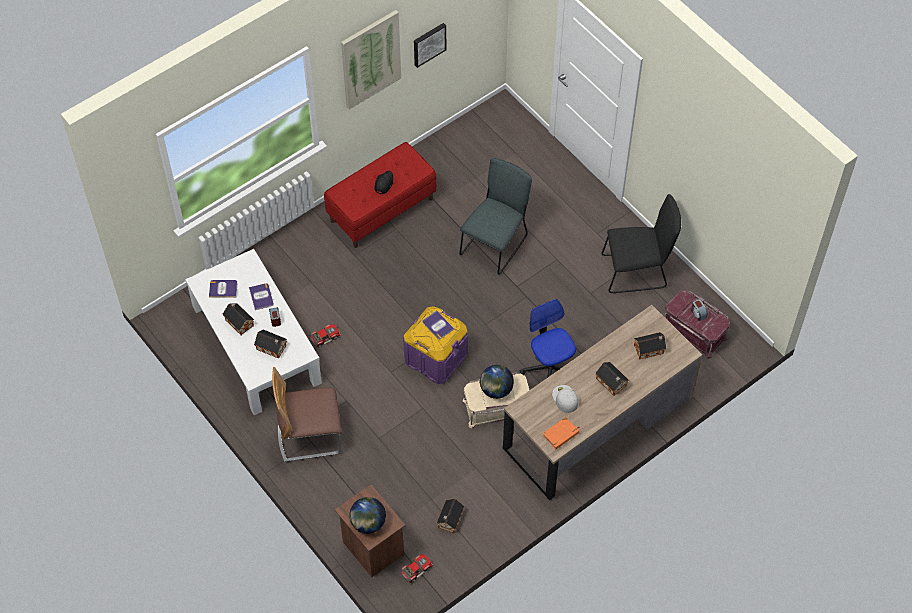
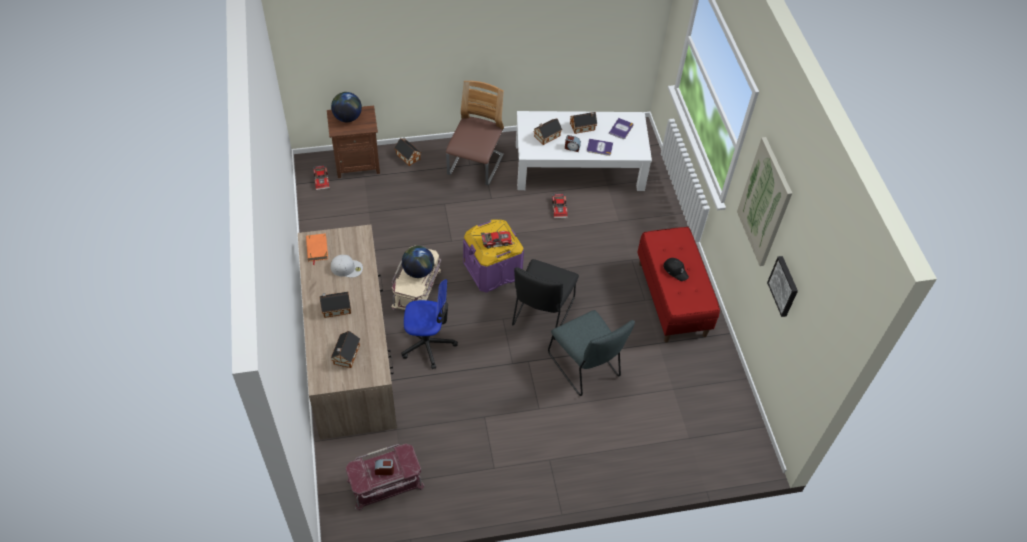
camera: 115 degrees right, 5 degrees down
book [423,311,454,339] -> toy car [481,231,513,249]
toy house [436,499,464,533] -> toy house moved to [394,138,421,166]
black chair [601,194,681,293] -> black chair moved to [512,259,579,340]

